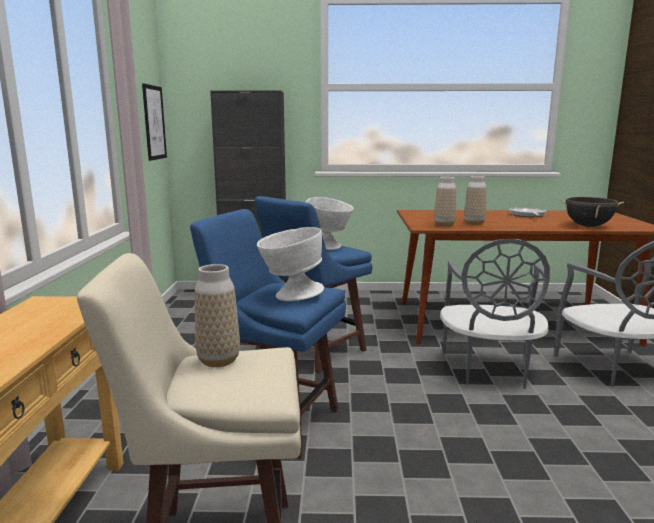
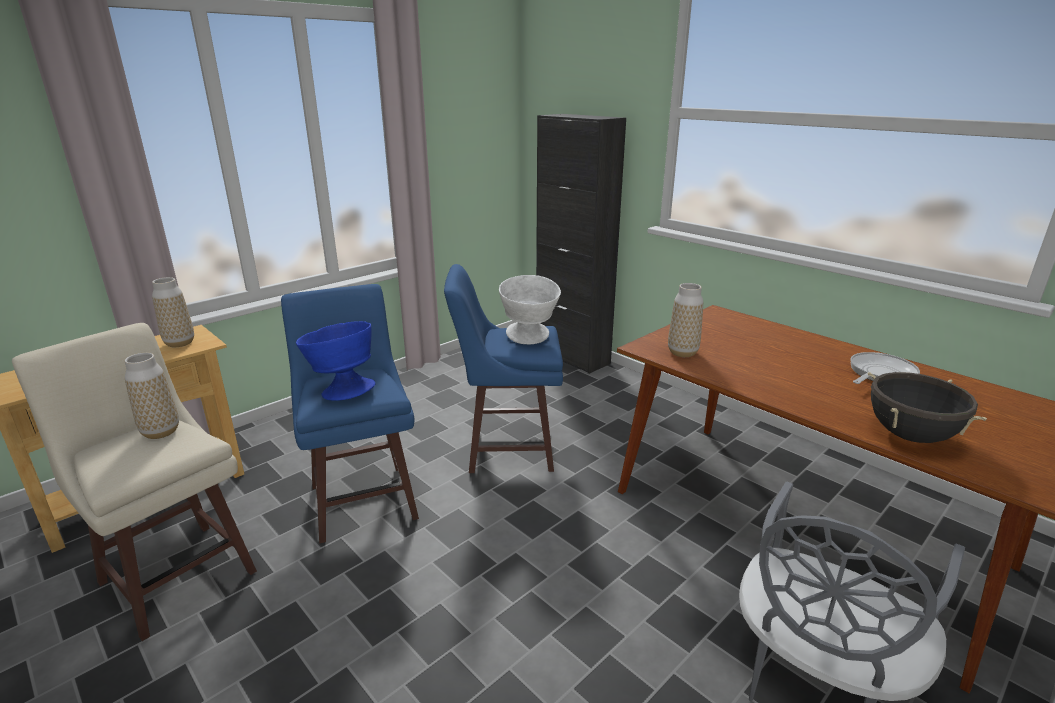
camera: 45 degrees right, 10 degrees up
picture [142,84,167,161] -> none
white bowl [257,227,324,301] -> blue bowl [296,321,375,401]
grey chair [440,239,550,389] -> none
vase [464,176,487,225] -> vase moved to [152,277,194,347]

